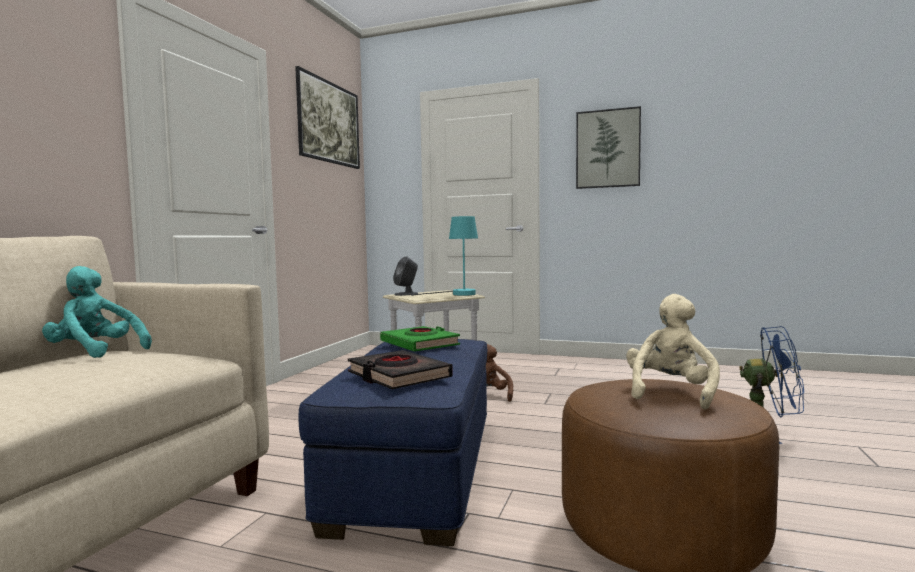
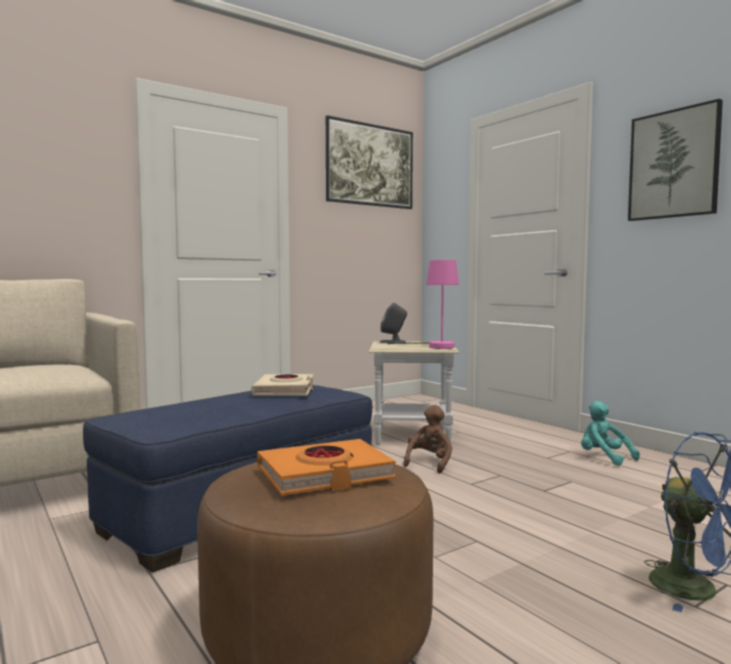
camera: 35 degrees right, 0 degrees up
turquoise plush toy [42,266,152,358] -> turquoise plush toy moved to [581,401,640,465]
black book [348,350,453,389] -> none
green book [380,326,460,351] -> beige book [251,374,314,396]
turquoise table lamp [411,216,478,296] -> pink table lamp [387,260,459,349]
beige plush toy [626,294,720,410] -> orange book [257,439,396,496]

